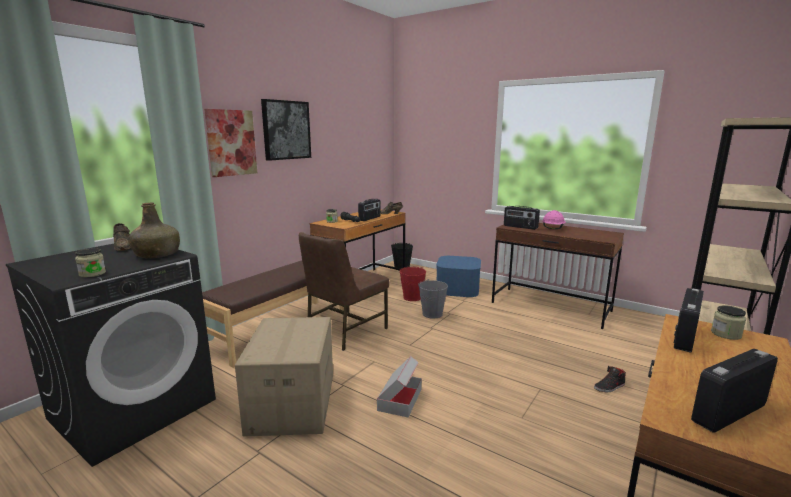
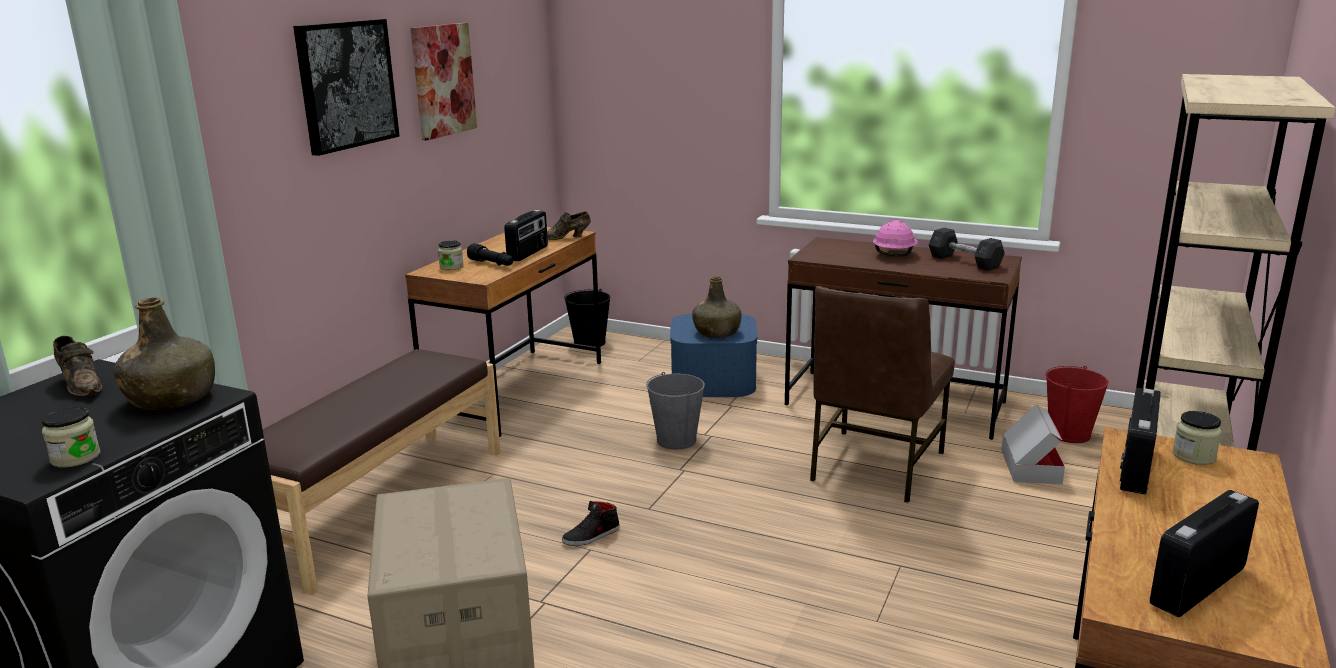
camera: 10 degrees left, 5 degrees up
picture [204,109,257,177] -> picture moved to [411,23,477,141]
brown chair [299,232,389,351] -> brown chair moved to [810,286,955,503]
cardboard box [377,356,422,418] -> cardboard box moved to [1001,404,1065,484]
red bucket [399,267,426,301] -> red bucket moved to [1046,366,1109,443]
radio [504,206,540,230] -> none
black shoe [594,366,626,392] -> black shoe moved to [562,501,620,546]
none -> green bottle [692,276,742,338]
none -> grey dumbbell [929,228,1005,271]

